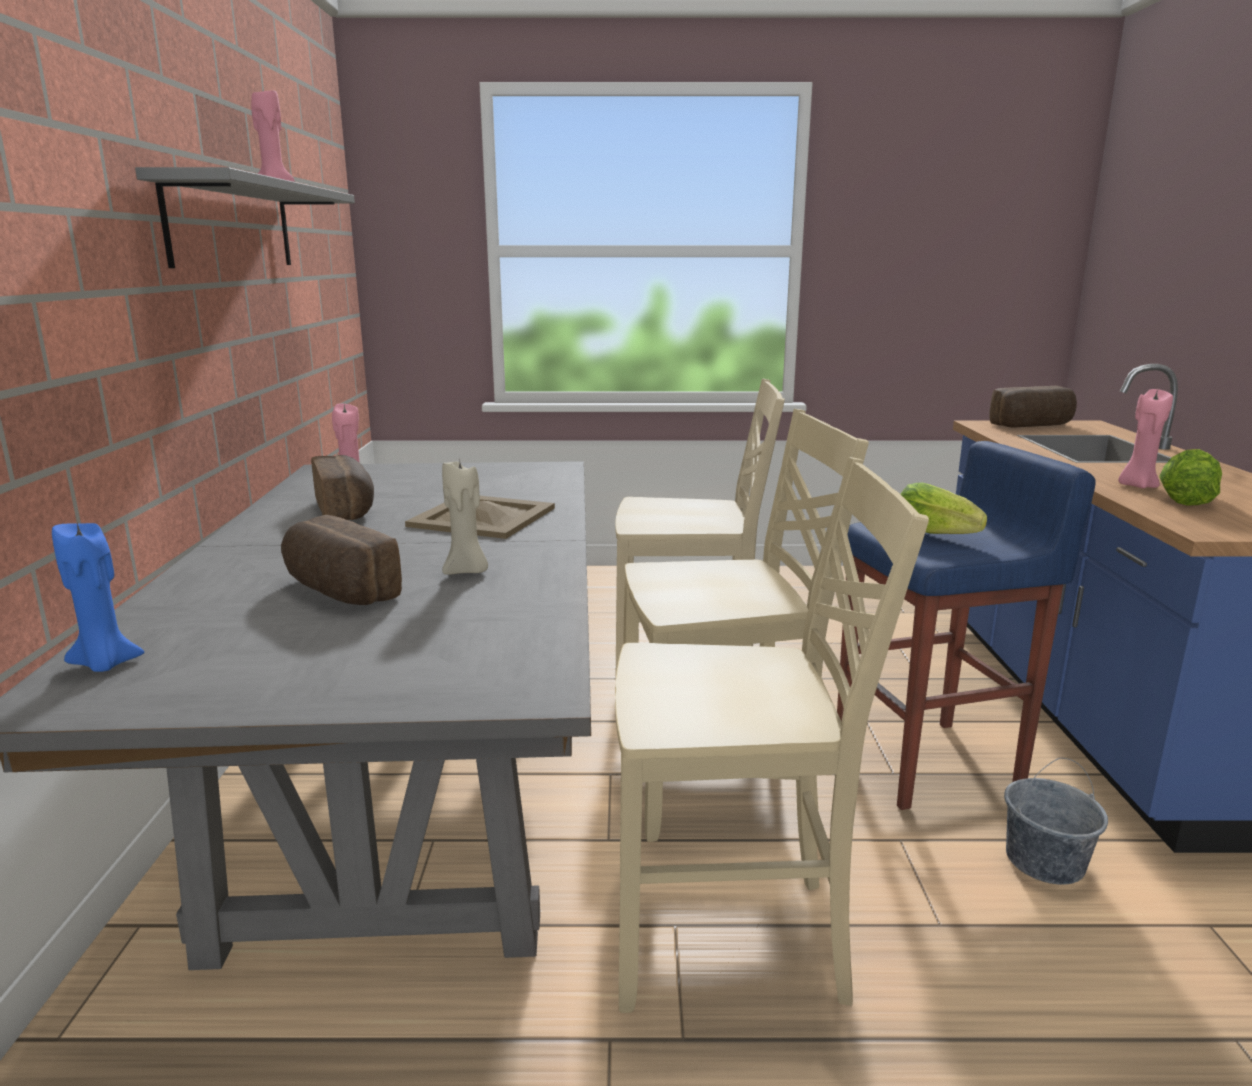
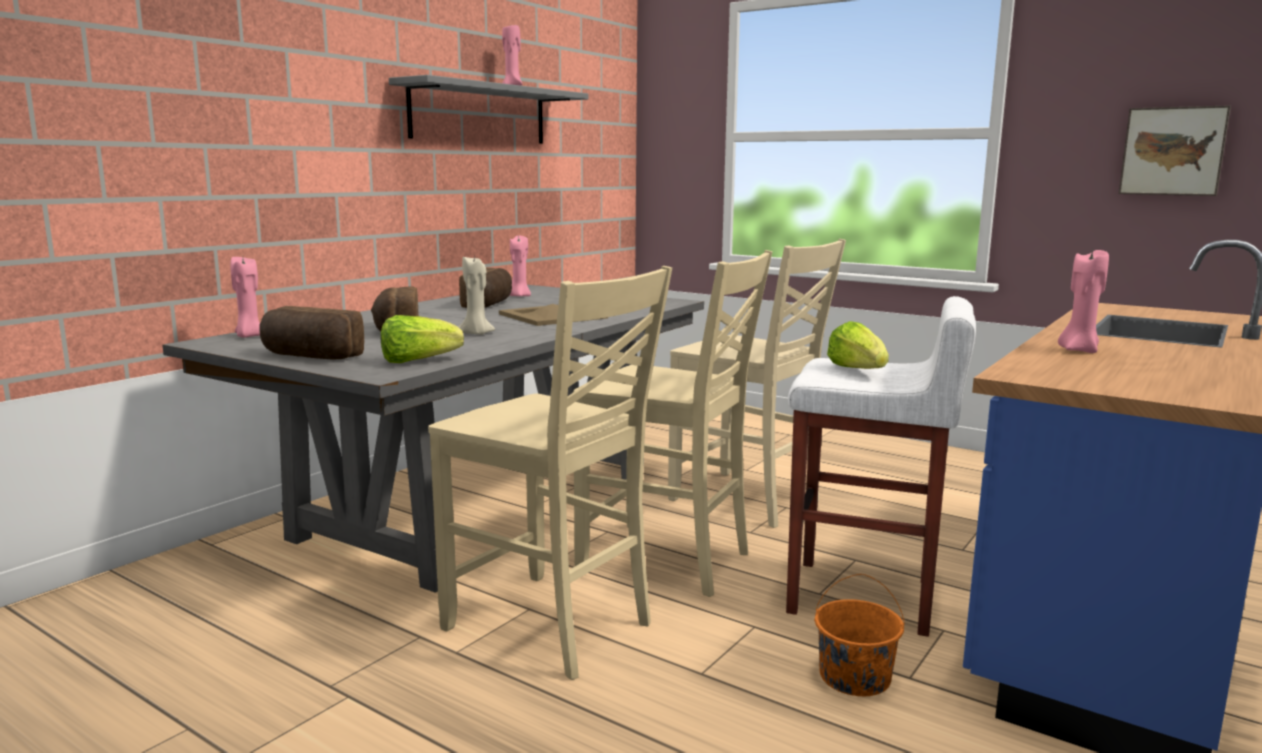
camera: 35 degrees right, 5 degrees down
blue candle [52,522,145,672] -> pink candle [230,257,260,338]
blue stool [837,441,1096,810] -> white stool [786,296,976,637]
bread [989,386,1077,428] -> bread moved to [259,306,364,360]
grey bucket [1004,758,1108,885] -> orange bucket [814,574,905,696]
lettuce [1159,449,1222,506] -> lettuce moved to [381,315,464,363]
none -> picture [1119,105,1231,196]

